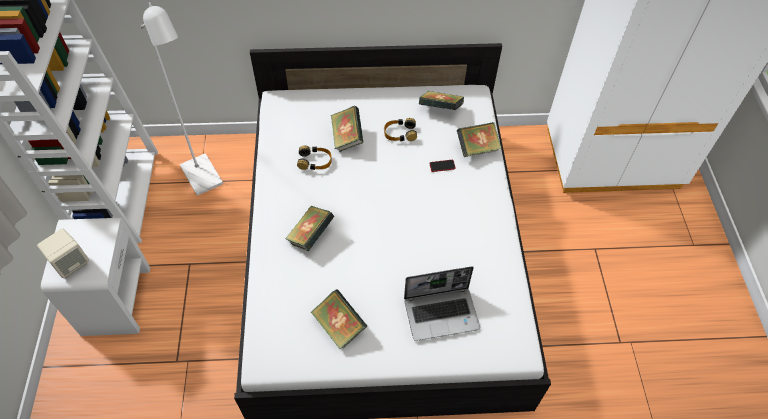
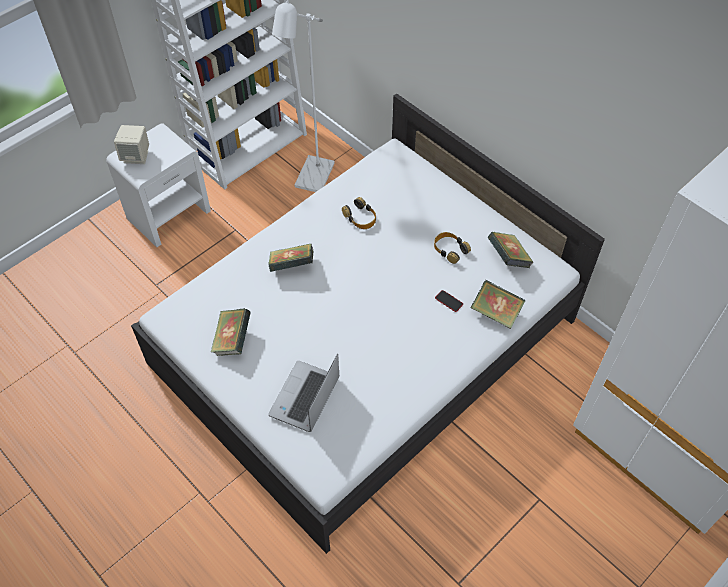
camera: 50 degrees right, 0 degrees up
book [331,106,363,152] -> none
laptop [404,266,480,341] -> laptop turned 75 degrees clockwise [268,354,339,432]

